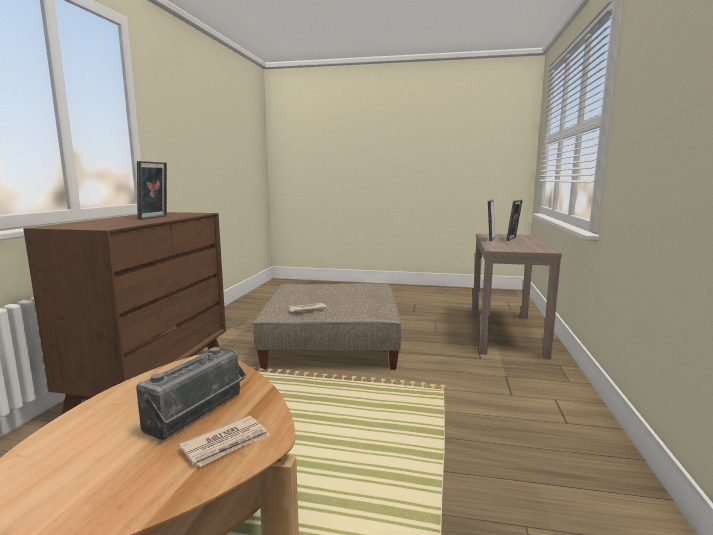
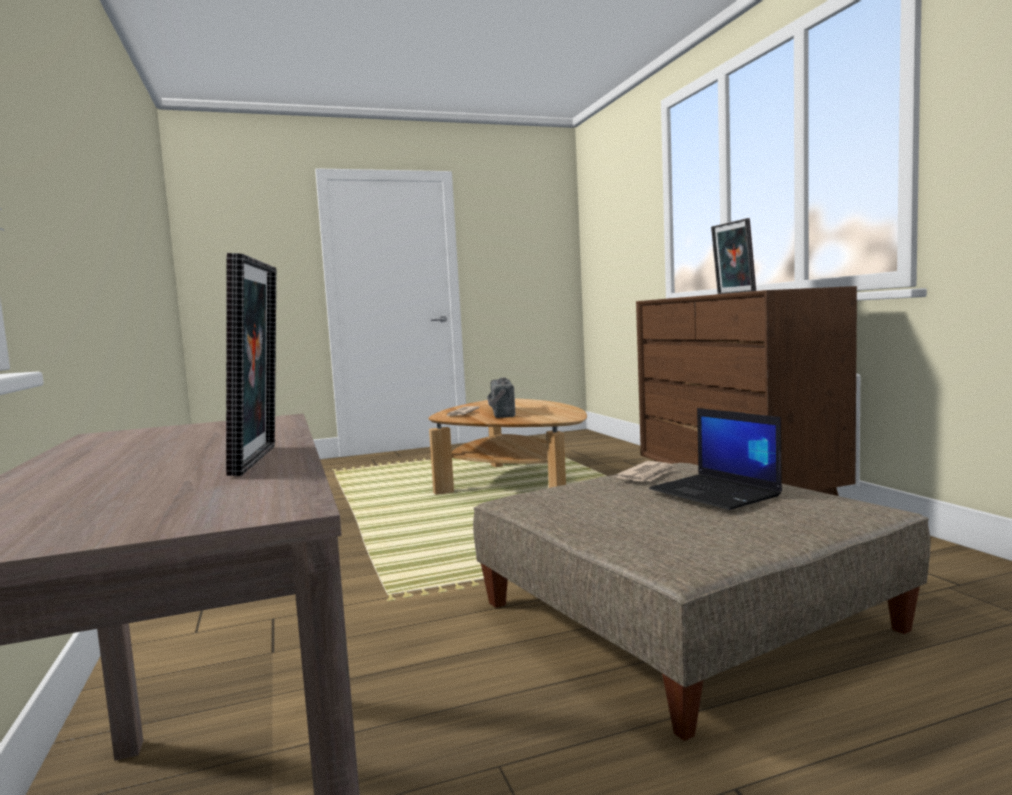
camera: 150 degrees right, 5 degrees down
picture frame [506,200,523,241] -> none
none -> laptop [649,408,782,510]

